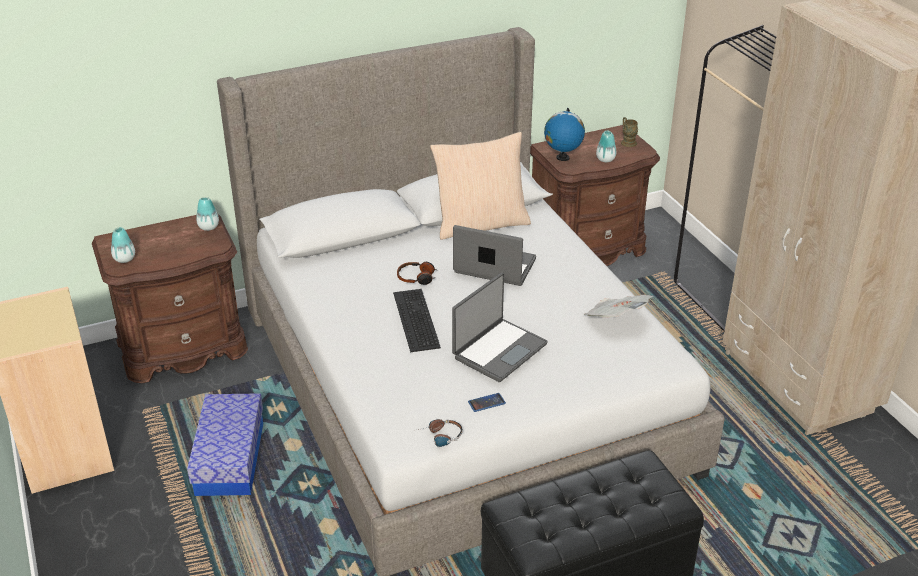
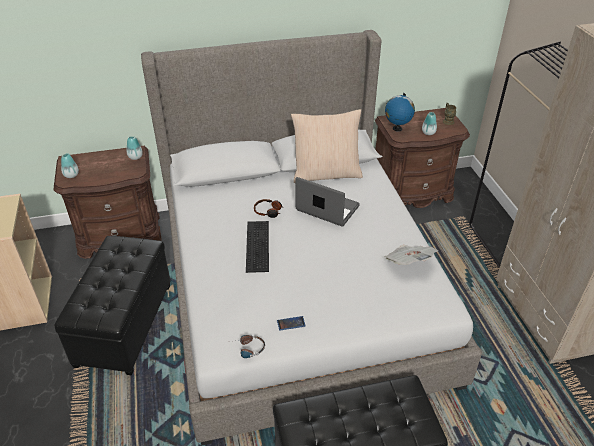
camera: 10 degrees right, 5 degrees up
storage box [187,393,263,496] -> black ottoman [55,236,170,375]
laptop [452,273,548,382] -> none

